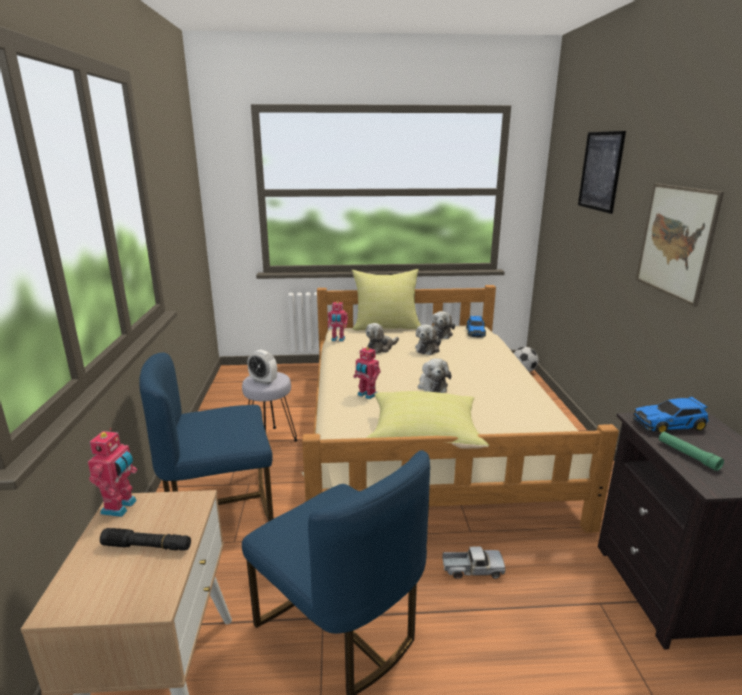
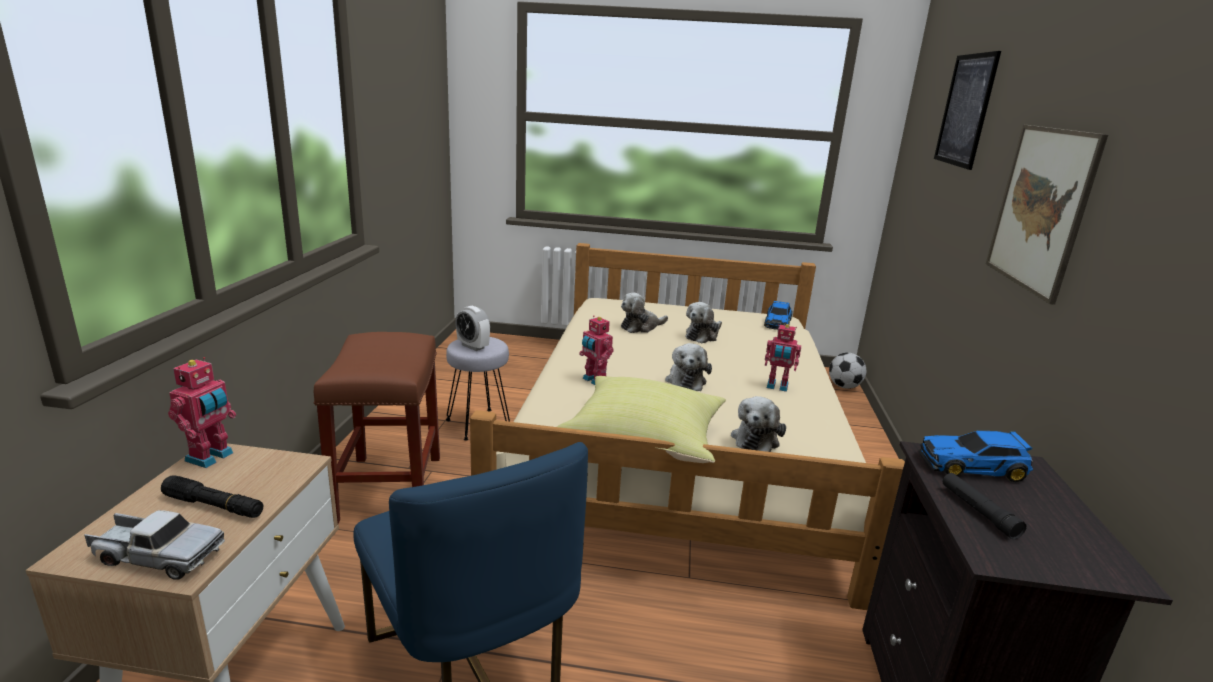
camera: 10 degrees right, 0 degrees up
blue chair [139,353,274,522] -> brown stool [314,332,440,524]
toy robot [328,301,348,342] -> toy robot moved to [765,324,801,392]
yellow pillow [352,269,421,331] -> none
plush toy [431,311,455,339] -> plush toy moved to [731,396,786,452]
toy truck [442,546,505,579] -> toy truck moved to [84,510,225,580]
green flashlight [659,432,724,471] -> black flashlight [943,473,1027,539]

